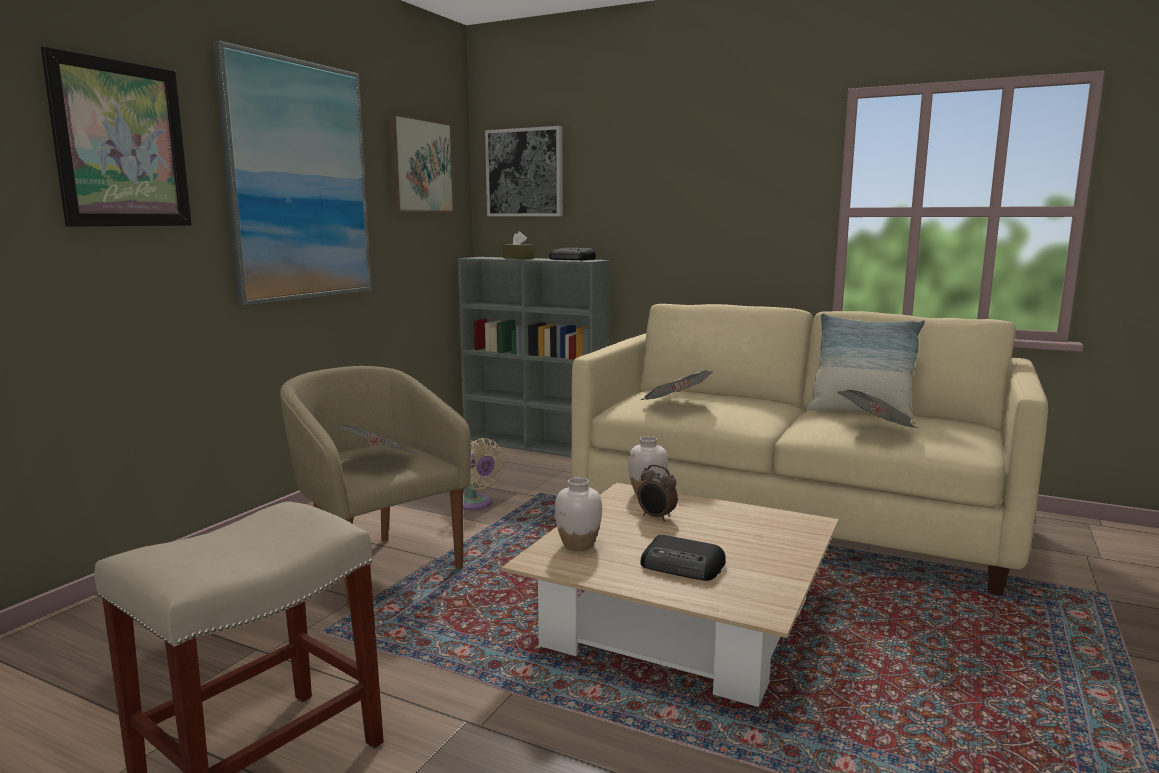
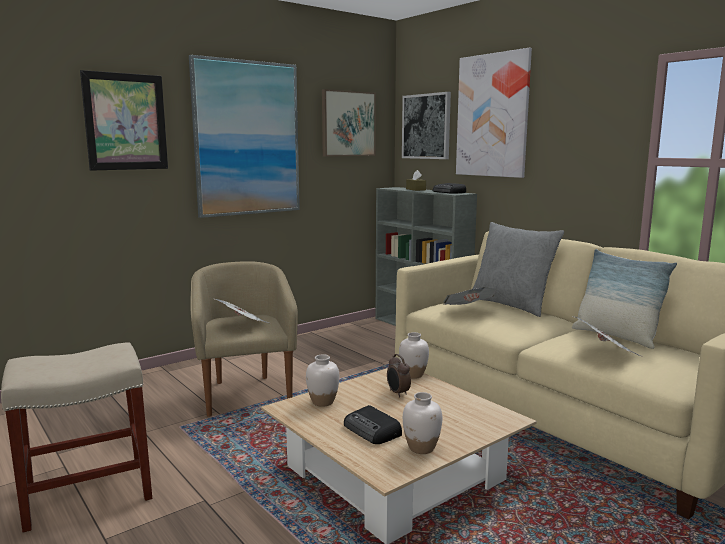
camera: 25 degrees right, 0 degrees up
beige fan [463,438,504,510] -> none
none -> white vase [403,392,442,454]
none -> picture [456,48,532,178]
none -> grey pillow [473,222,564,317]

